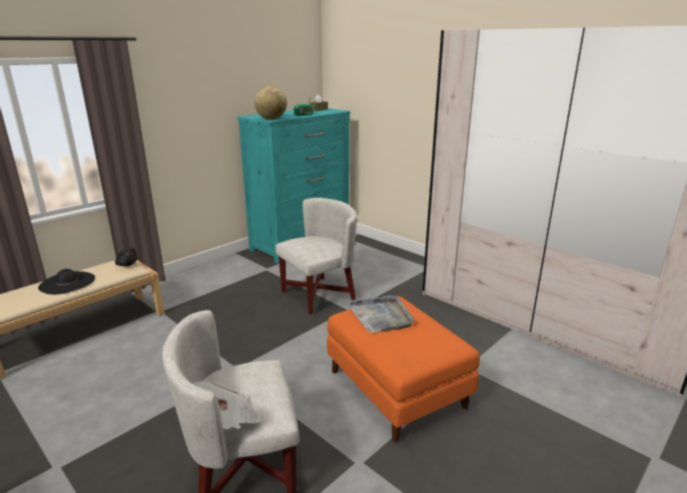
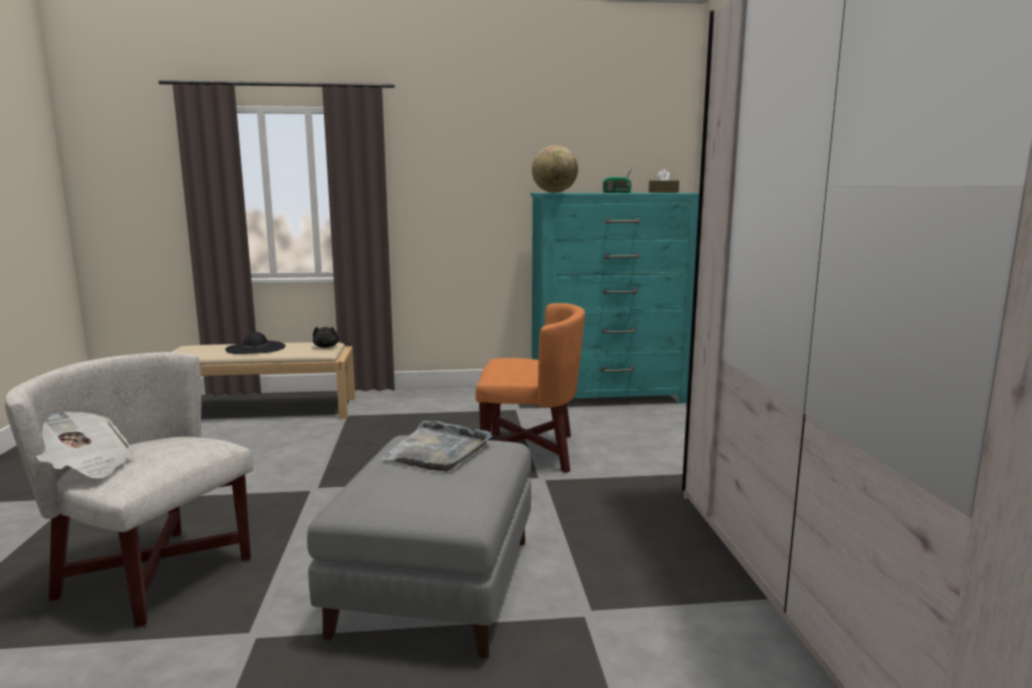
camera: 40 degrees right, 10 degrees down
white armchair [275,198,357,314] -> orange armchair [476,303,585,473]
orange ottoman [327,296,480,443] -> grey ottoman [307,435,531,659]

